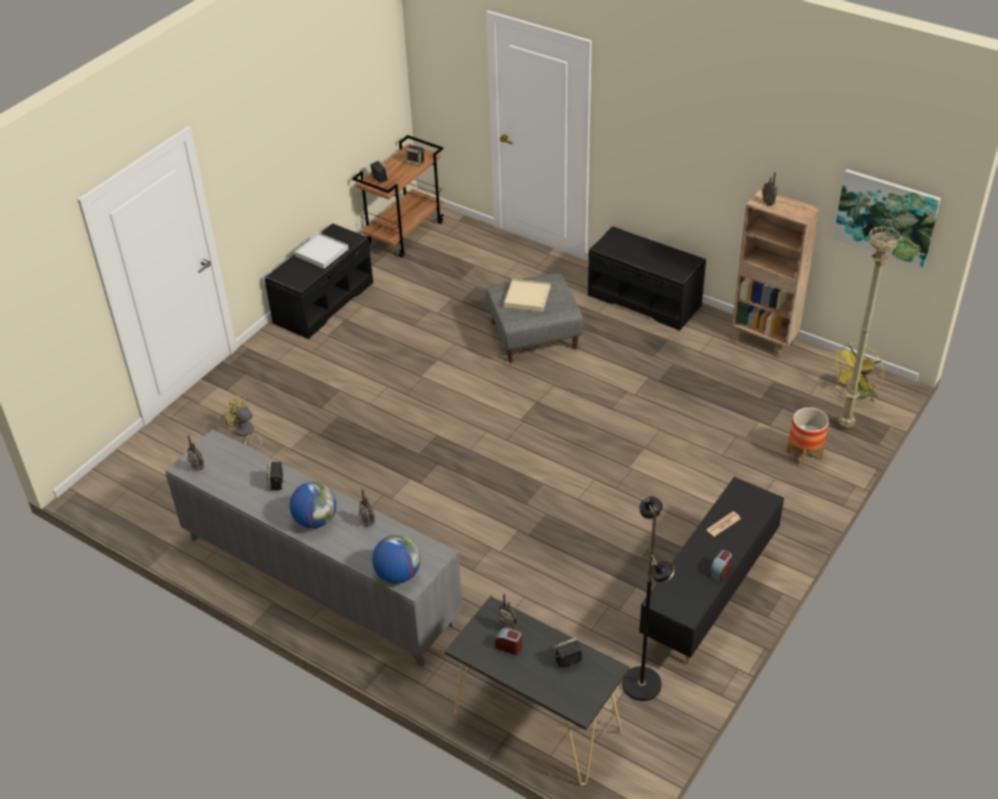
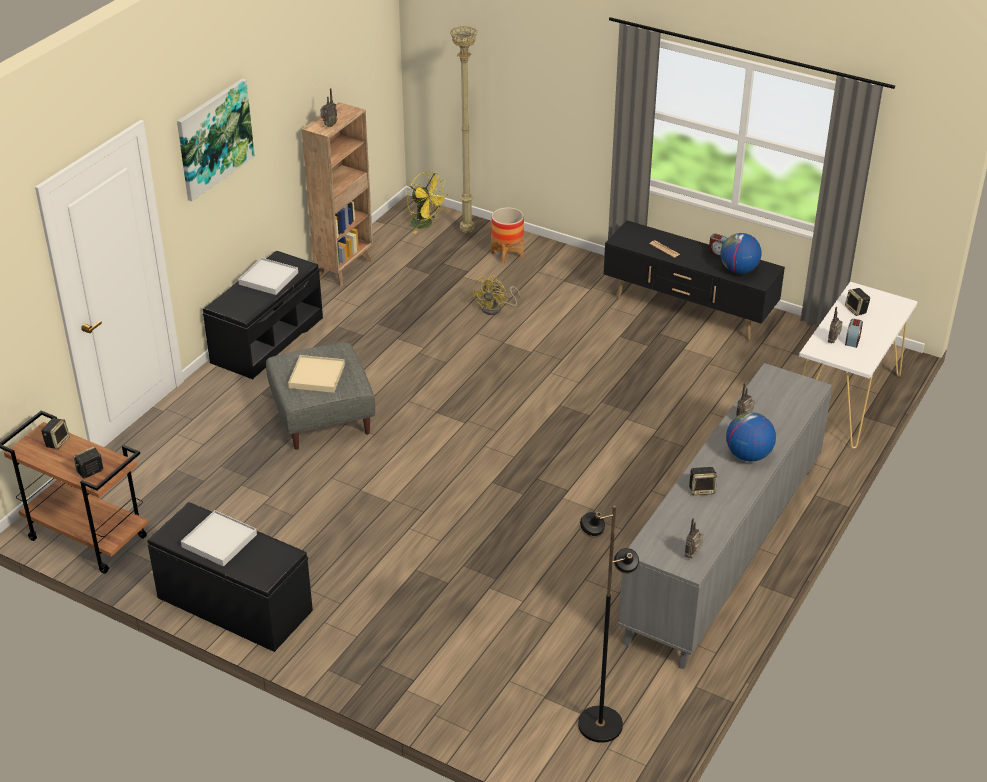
camera: 95 degrees left, 5 degrees down
yellow fan [224,394,262,451] -> yellow fan moved to [472,275,520,315]
globe [372,535,421,584] -> globe moved to [720,233,762,274]
black console table [444,596,630,785] -> white console table [799,282,918,449]
black floor lamp [622,496,674,701] -> black floor lamp moved to [578,505,639,743]
picture [833,169,941,269] -> picture moved to [177,78,255,201]
none -> white tray [238,258,298,295]

